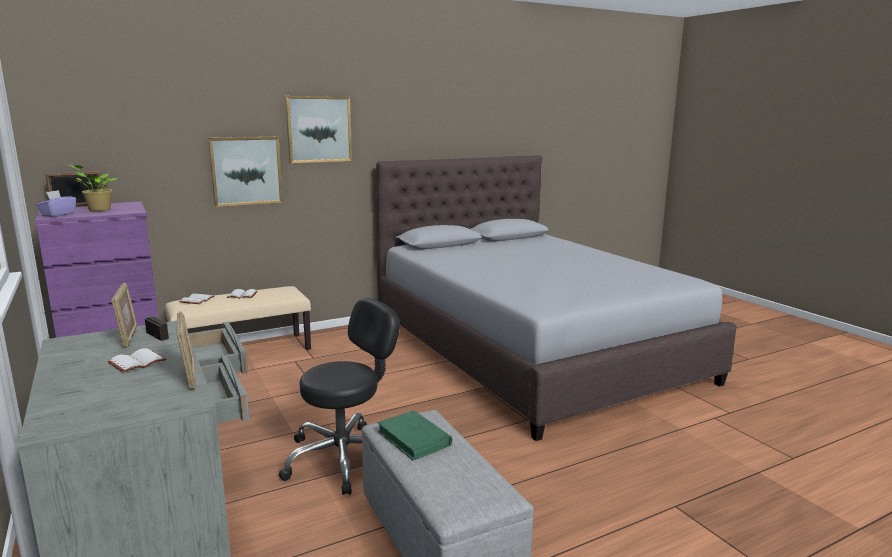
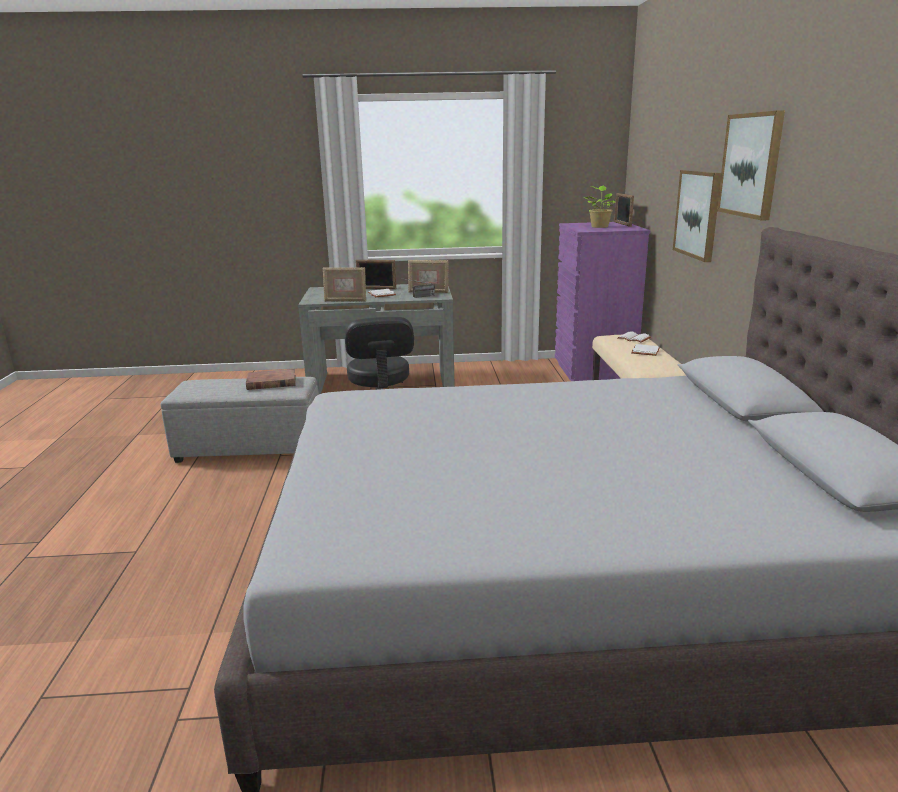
camera: 115 degrees right, 5 degrees up
purple tissue box [36,190,76,217] -> none
green book [377,410,452,460] -> brown book [246,369,296,390]
none -> picture frame [356,260,396,289]

